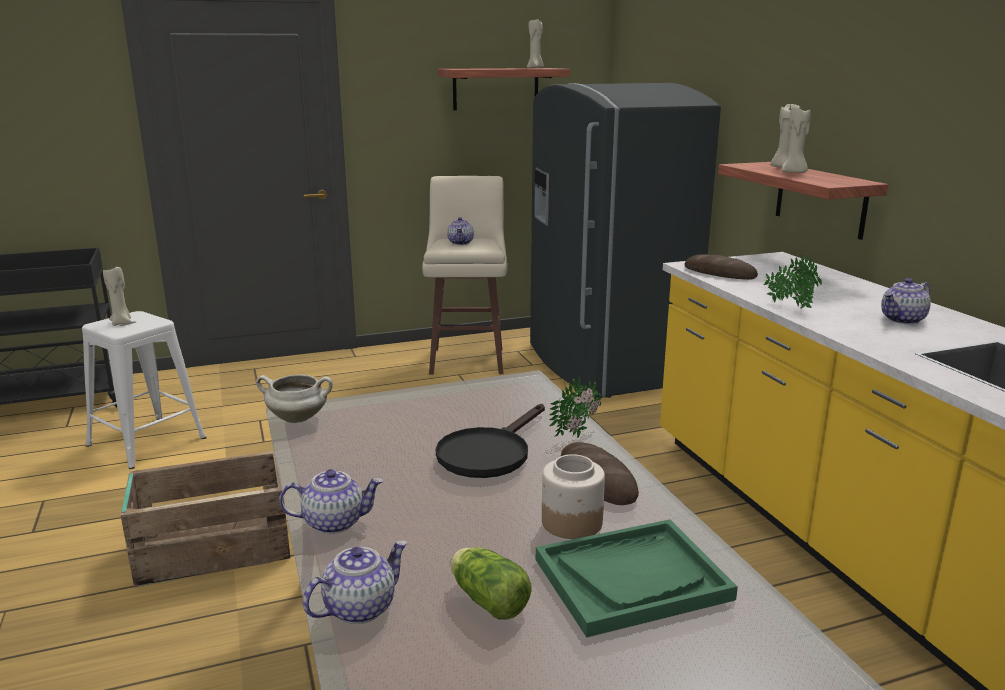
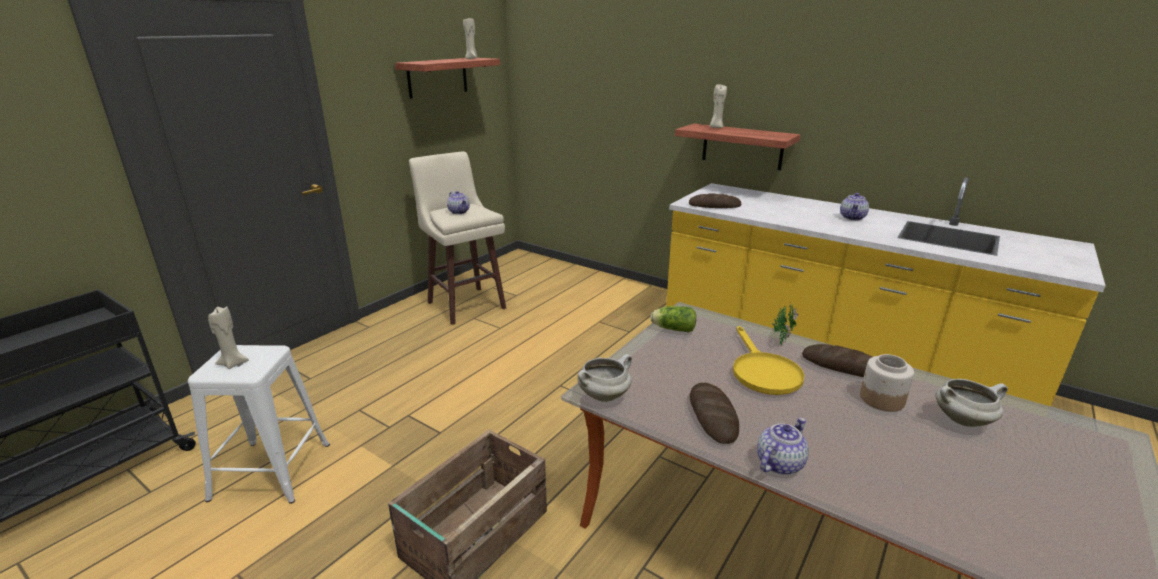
camera: 35 degrees left, 5 degrees up
teapot [303,540,408,624] -> none
black frying pan [436,404,545,478] -> yellow frying pan [733,326,804,395]
lettuce [450,547,532,620] -> lettuce moved to [650,306,696,333]
grey fridge [530,83,721,398] -> none
green tray [536,519,738,637] -> white cooking pot [935,379,1008,427]
potted plant [764,254,822,309] -> none
beige candle [782,106,811,173] -> none
none -> bread [690,383,739,444]

